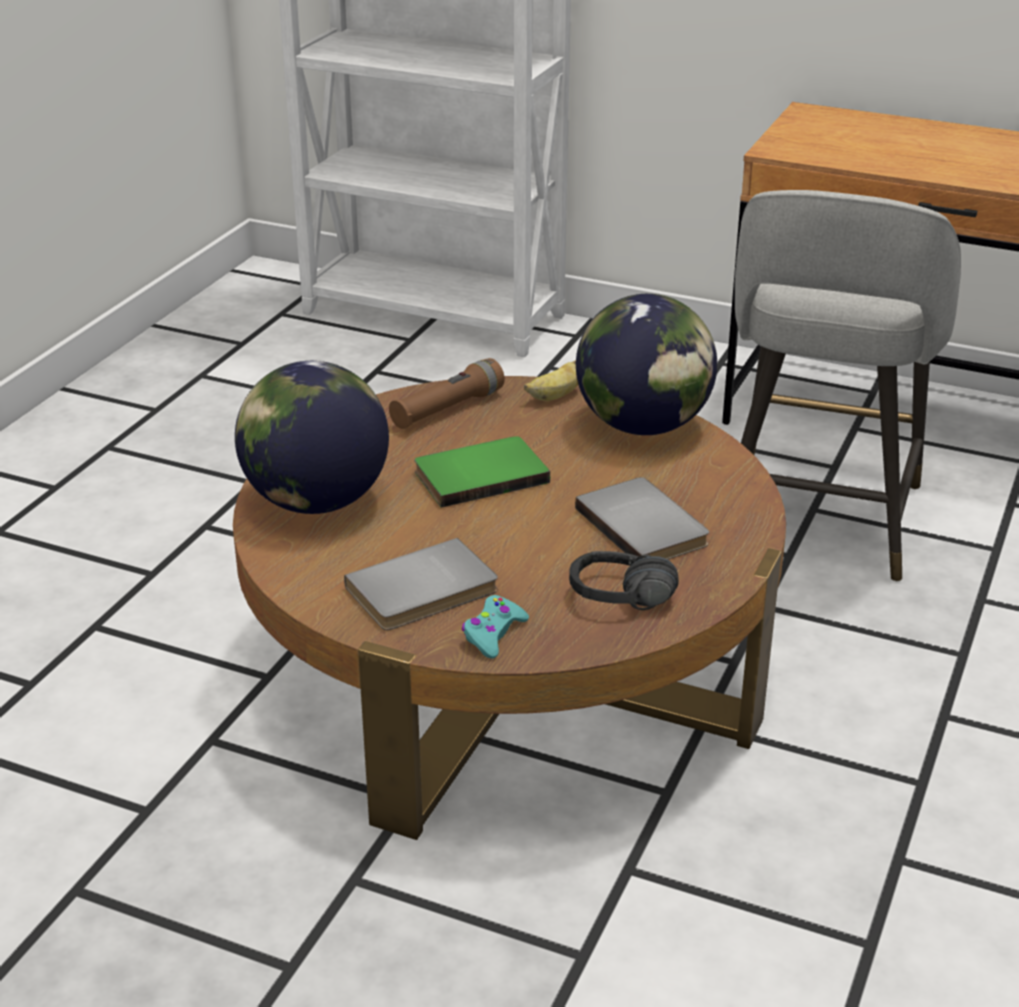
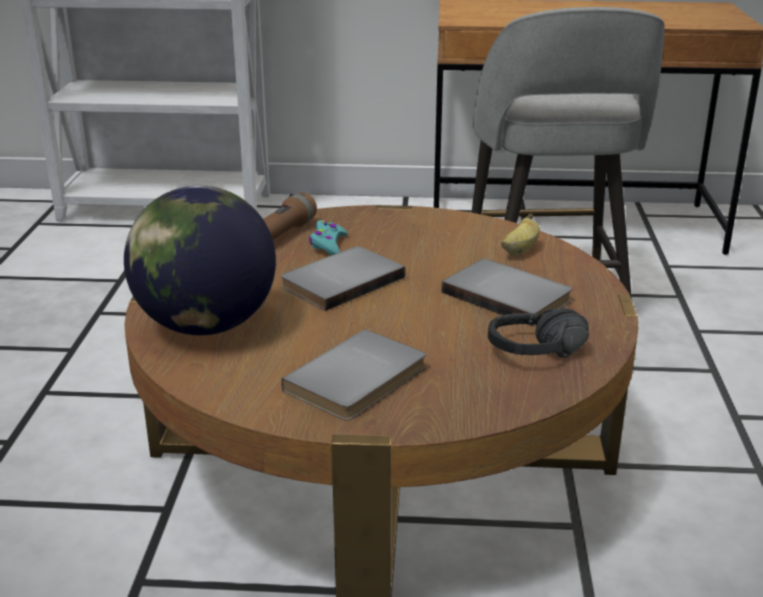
camera: 20 degrees left, 5 degrees down
green book [415,436,550,508] -> grey book [281,246,405,311]
turquoise game controller [462,595,529,659] -> turquoise game controller moved to [309,220,348,255]
banana [524,360,578,401] -> banana moved to [501,214,540,255]
globe [576,294,717,435] -> none

